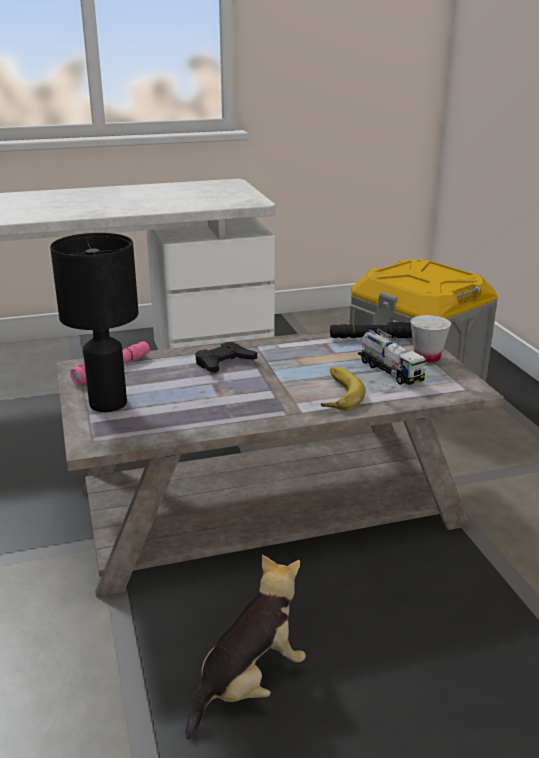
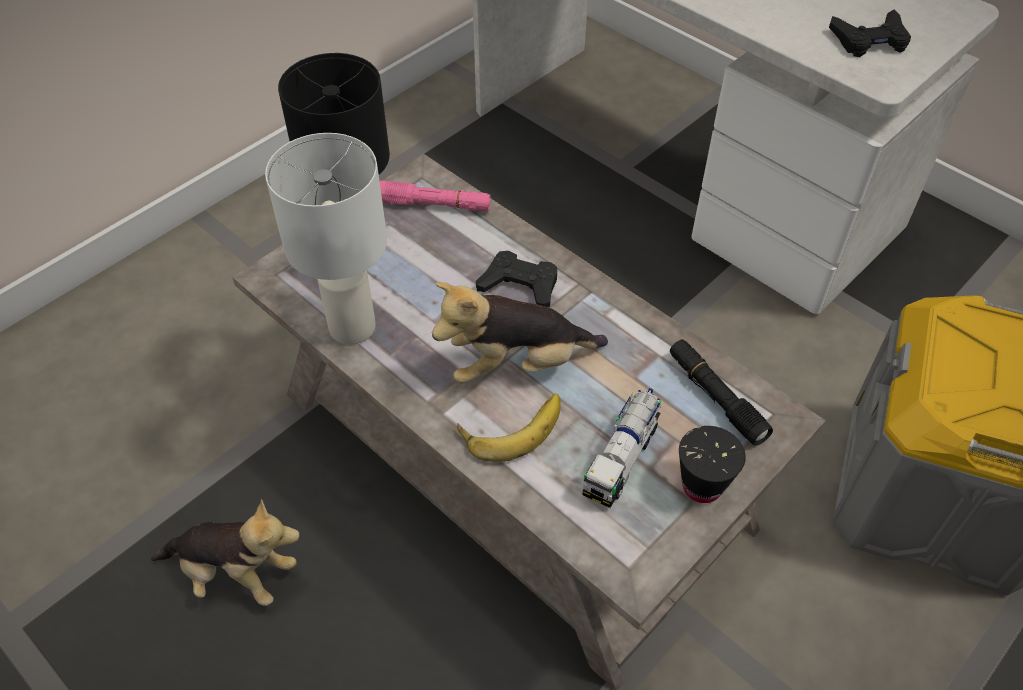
camera: 60 degrees right, 25 degrees up
white cup [410,315,451,362] -> black cup [679,426,746,503]
none -> white table lamp [265,133,387,345]
none -> plush toy [432,282,608,383]
none -> black game controller [829,10,911,57]

